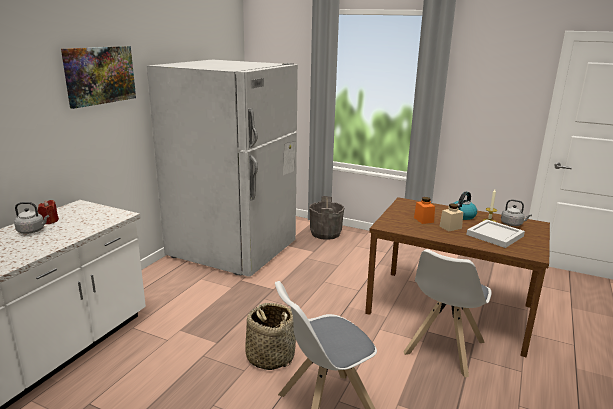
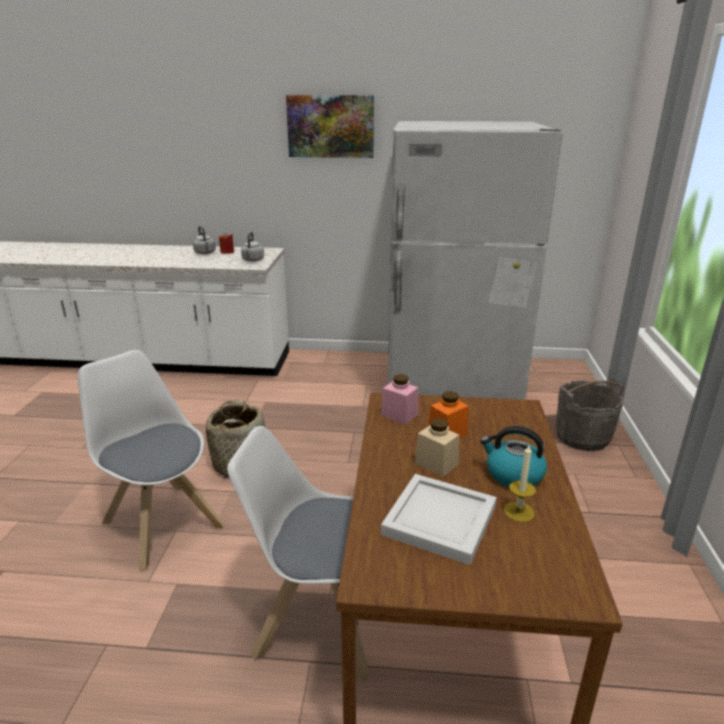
camera: 70 degrees right, 5 degrees up
grey kettle [501,199,532,226] -> grey kettle moved to [241,232,264,262]
none -> pink jar [381,374,419,424]

